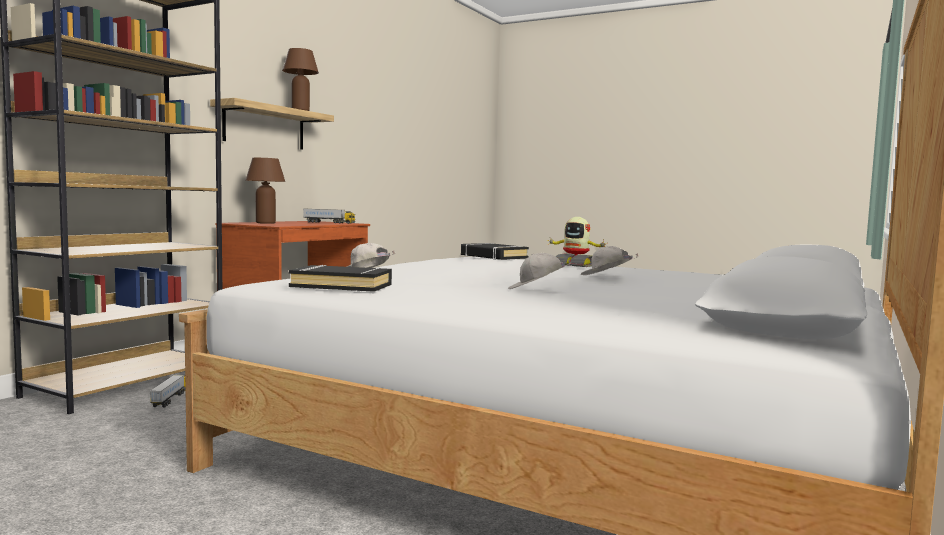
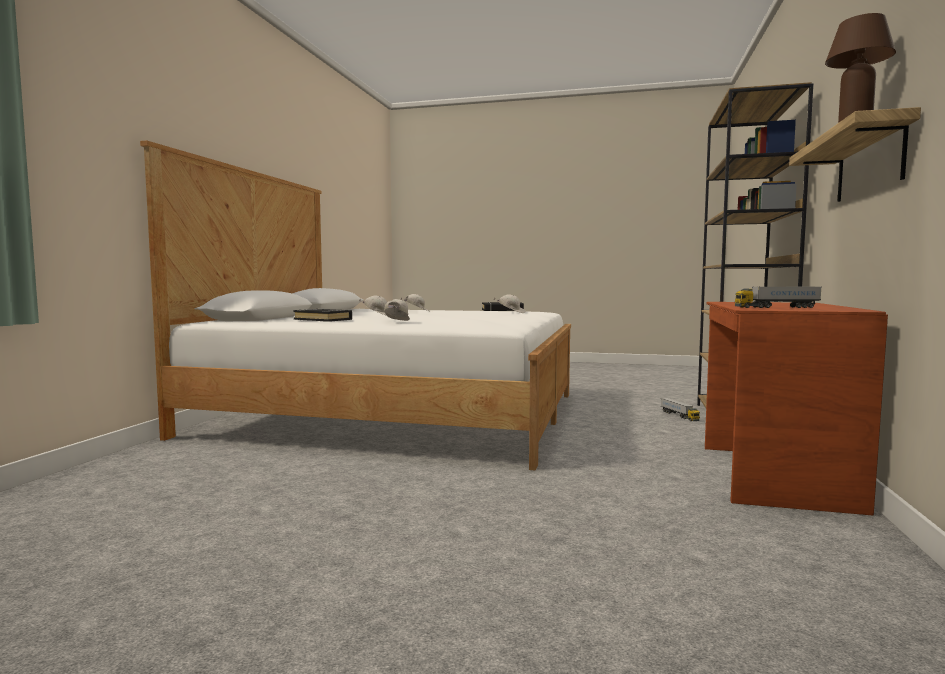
camera: 165 degrees right, 0 degrees up
brown table lamp [246,158,285,224] -> none
black book [461,243,529,260] -> black book moved to [294,309,352,322]
toy robot [548,217,607,267] -> white cap [384,299,410,321]

